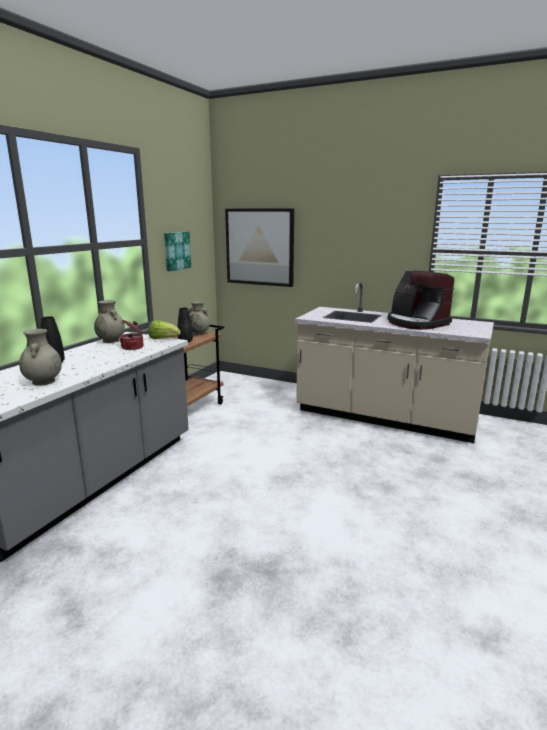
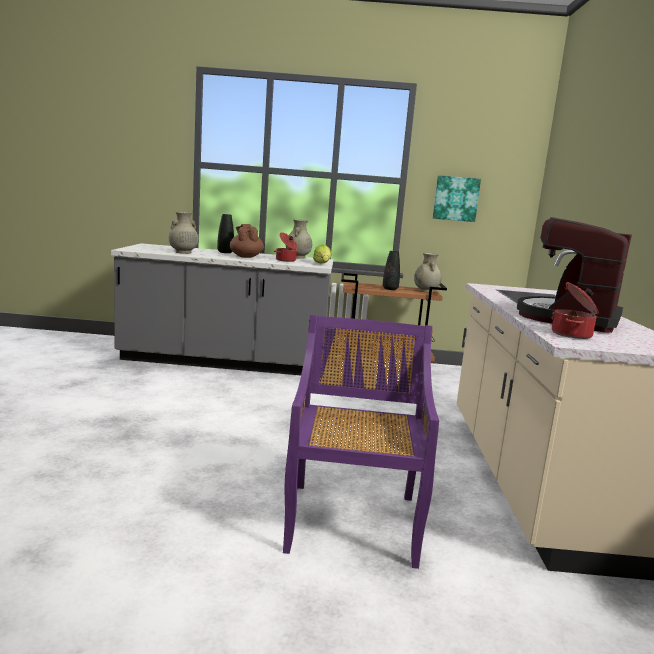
camera: 65 degrees right, 5 degrees down
picture [225,208,294,287] -> none
none -> brown teapot [230,224,264,258]
none -> purple chair [283,315,439,569]
none -> cooking pot [552,282,599,339]

